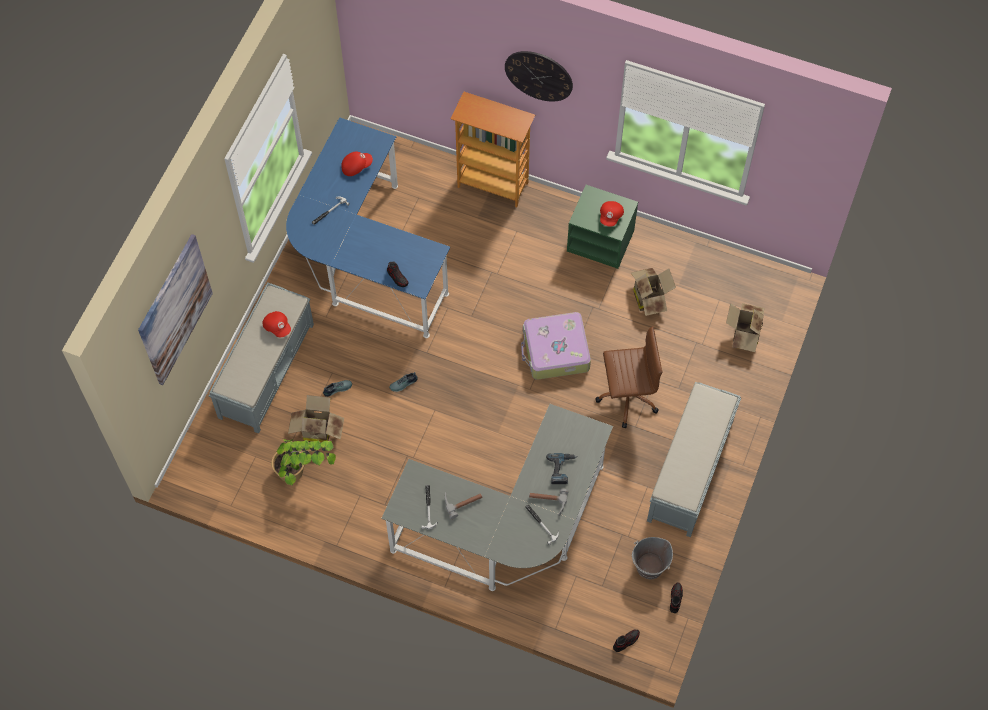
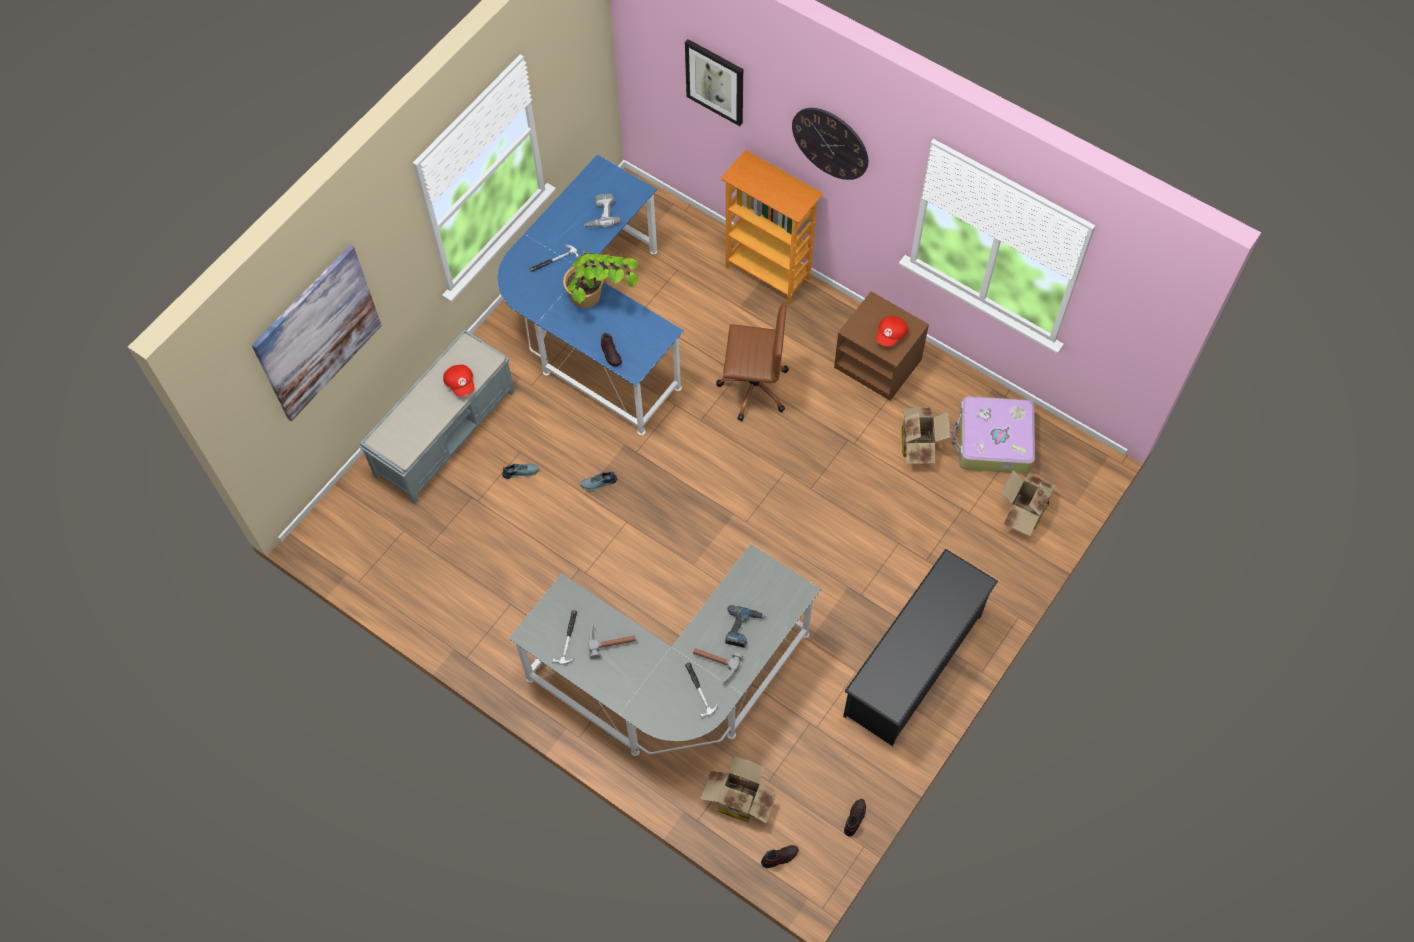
camera: 15 degrees right, 0 degrees up
potted plant [271,438,336,486] -> potted plant moved to [563,250,638,308]
cardboard box [288,395,344,443] -> cardboard box moved to [700,756,777,823]
red cap [341,152,373,176] -> power drill [585,194,620,227]
suitcase [521,312,591,379] -> suitcase moved to [952,396,1035,474]
green nightstand [567,185,638,269] -> brown nightstand [834,291,929,401]
brown office chair [595,326,662,428] -> brown office chair moved to [716,302,789,421]
grey bucket [632,537,673,579] -> none
grey bench [647,382,741,537] -> black shoe rack [843,549,998,746]
none -> picture [685,39,743,126]

